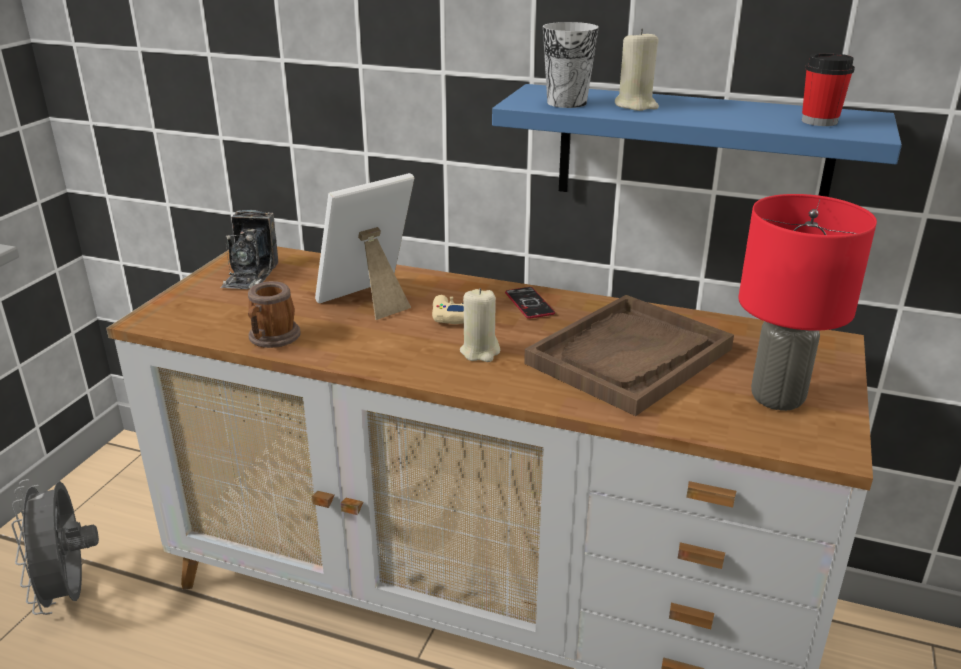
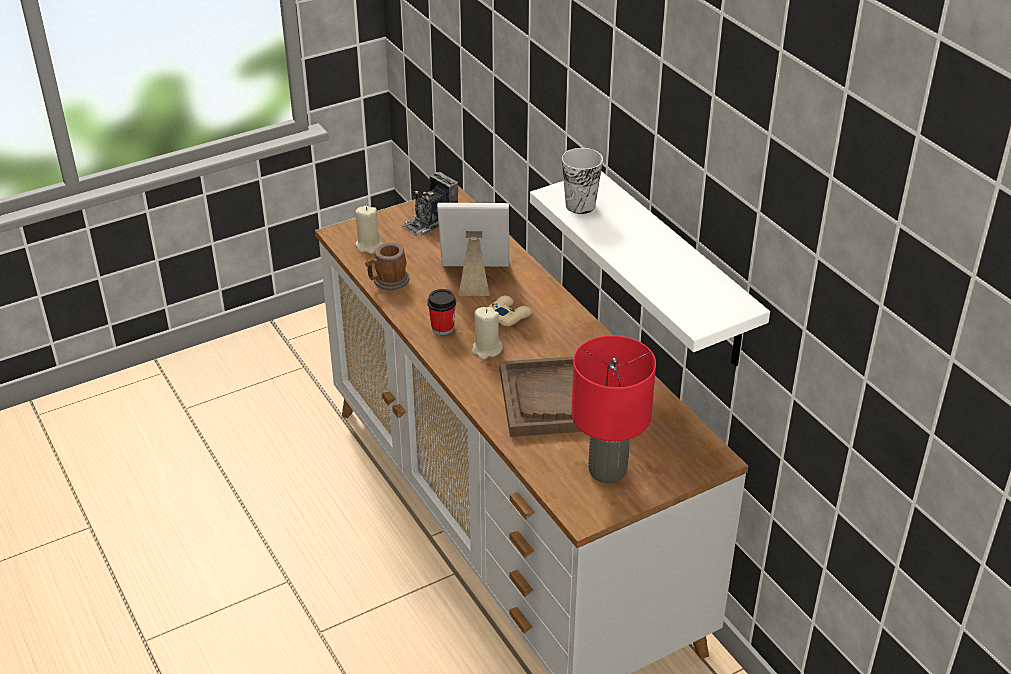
camera: 40 degrees right, 10 degrees up
grey fan [11,479,99,615] -> none
blue shelf [492,84,902,197] -> white shelf [530,171,770,367]
phone [505,287,555,319] -> none
beige candle [615,29,659,111] -> beige candle moved to [355,206,383,254]
cup [802,53,855,126] -> cup moved to [427,289,456,335]

